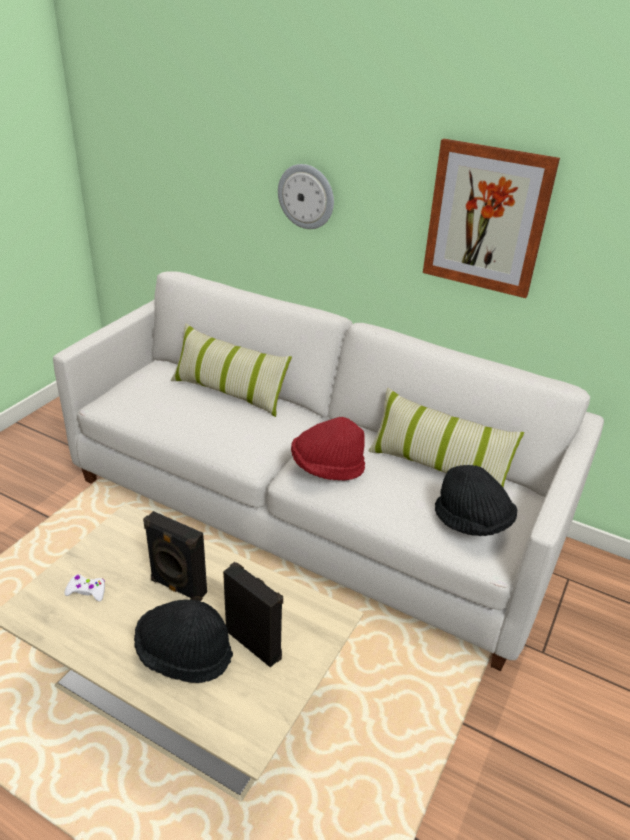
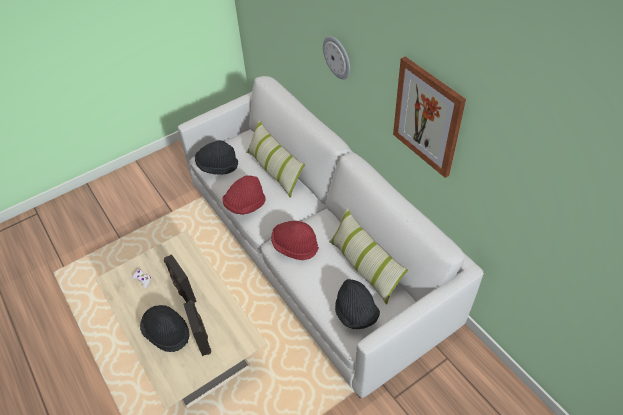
camera: 30 degrees right, 15 degrees up
none -> black hat [195,140,238,174]
none -> red hat [223,175,266,215]

